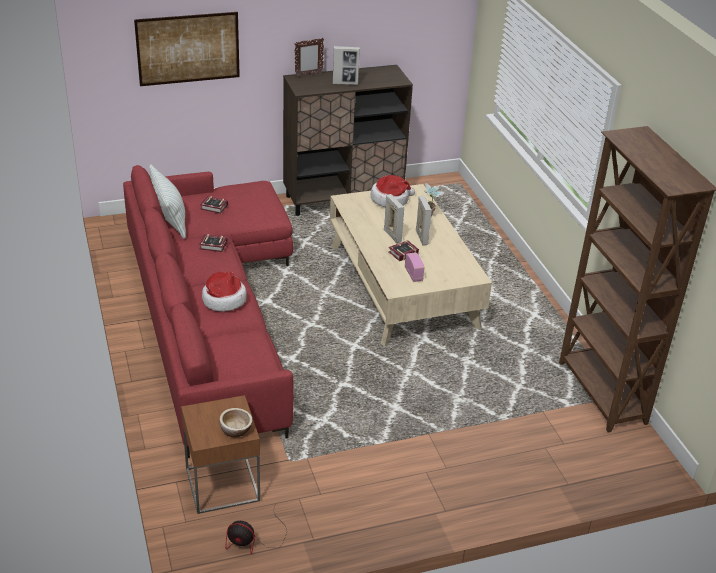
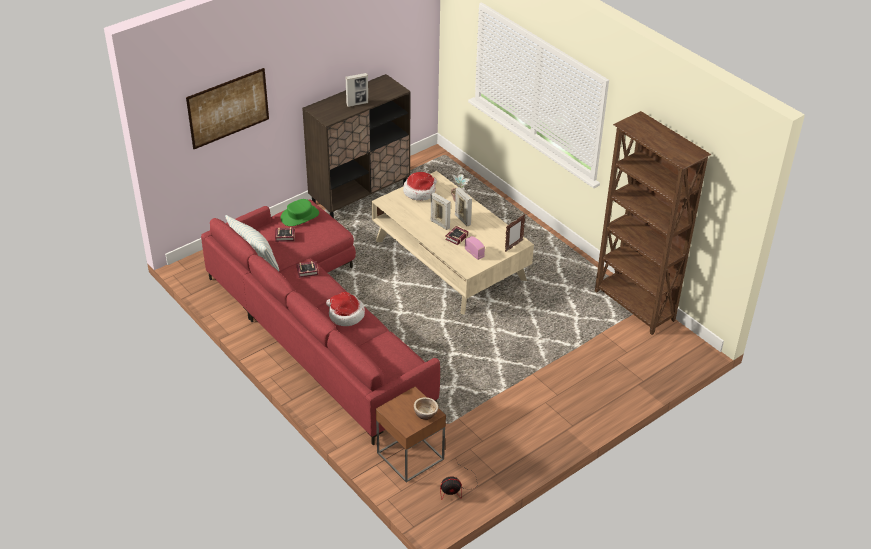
camera: 20 degrees left, 5 degrees up
picture frame [295,38,324,77] -> picture frame moved to [505,214,525,252]
none -> green hat [281,199,319,226]

